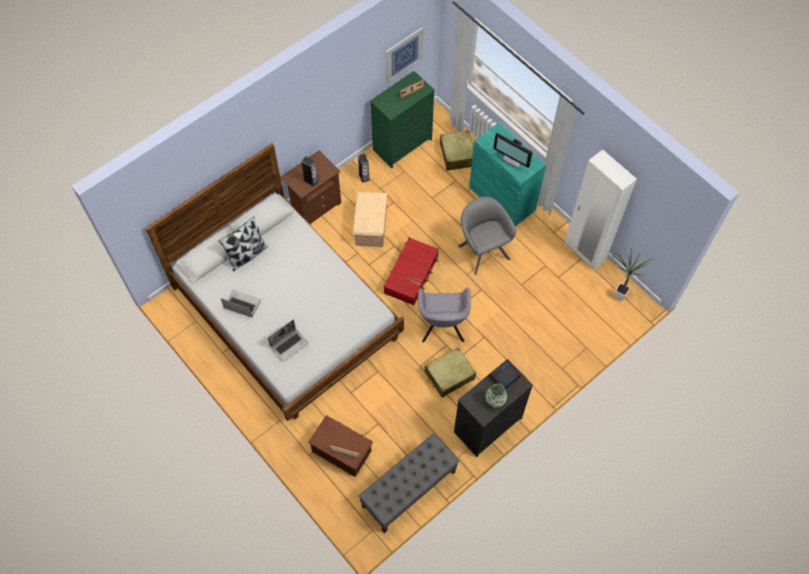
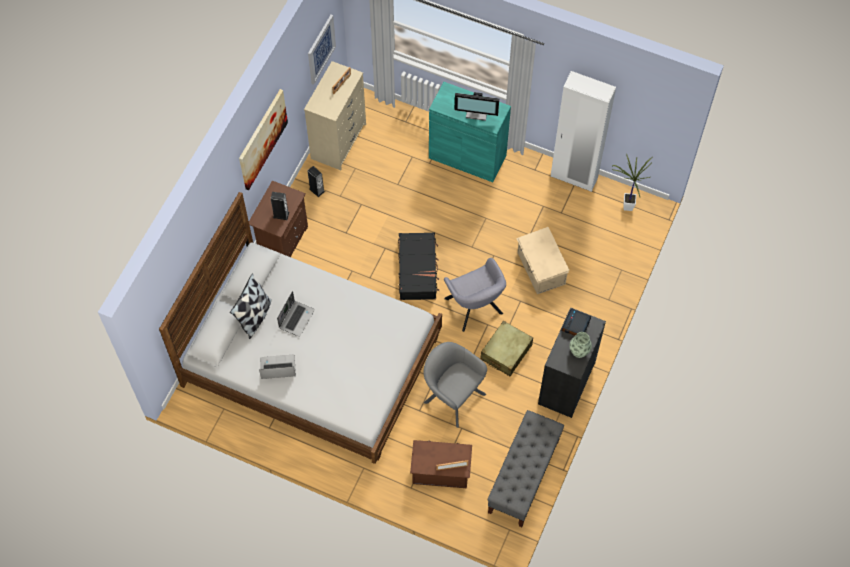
camera: 25 degrees left, 0 degrees up
laptop [268,319,308,362] -> laptop moved to [277,291,315,337]
beige storage box [352,192,387,247] -> beige storage box moved to [516,227,570,294]
green dresser [370,71,435,168] -> beige dresser [304,61,366,170]
red suitcase [383,237,439,306] -> black suitcase [398,232,439,300]
beige suitcase [440,130,473,171] -> none
grey armchair [458,197,516,275] -> grey armchair moved to [423,342,487,428]
none -> picture [239,89,288,190]

